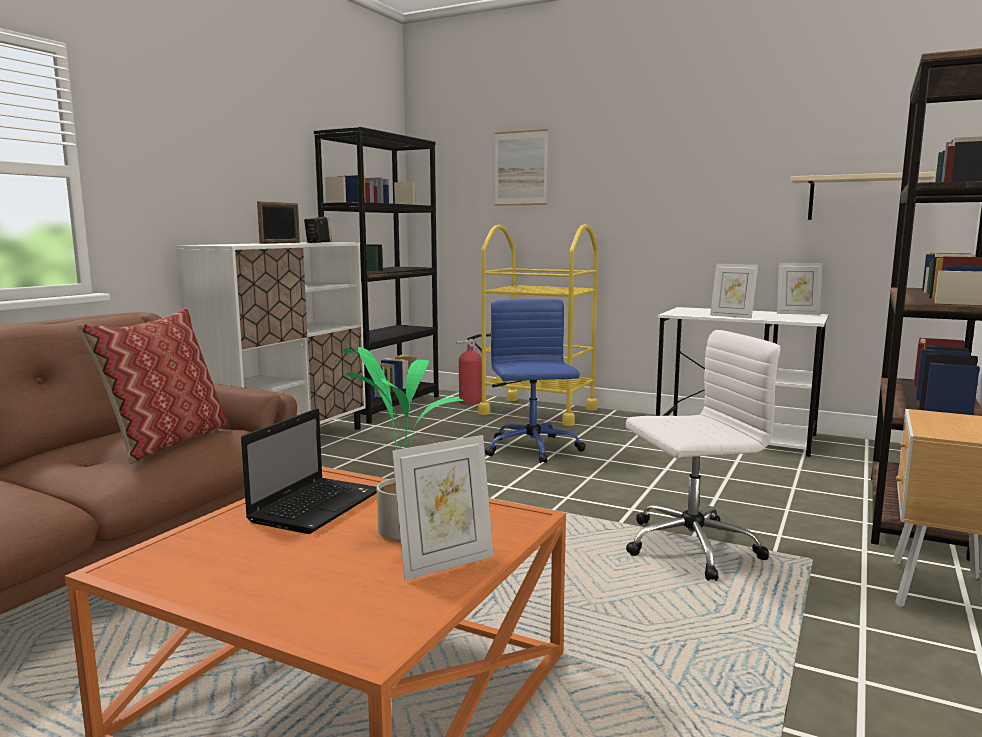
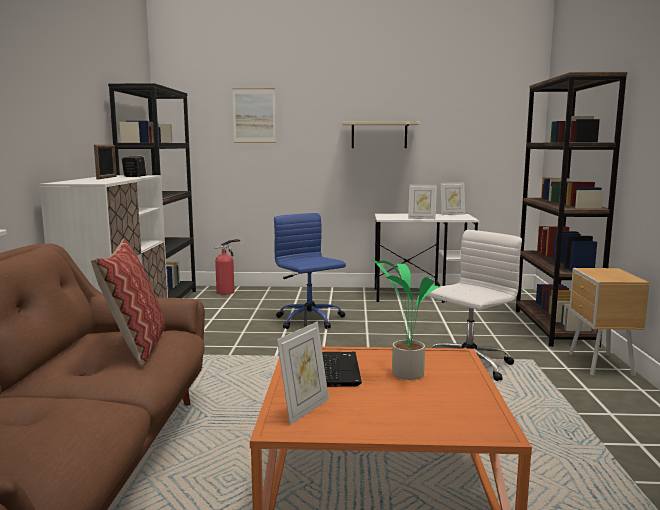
camera: 25 degrees left, 0 degrees up
picture frame [392,435,494,581] -> picture frame moved to [277,322,329,425]
yellow cart [478,224,598,426] -> none
beige shelf [791,172,935,220] -> beige shelf moved to [342,121,420,148]

